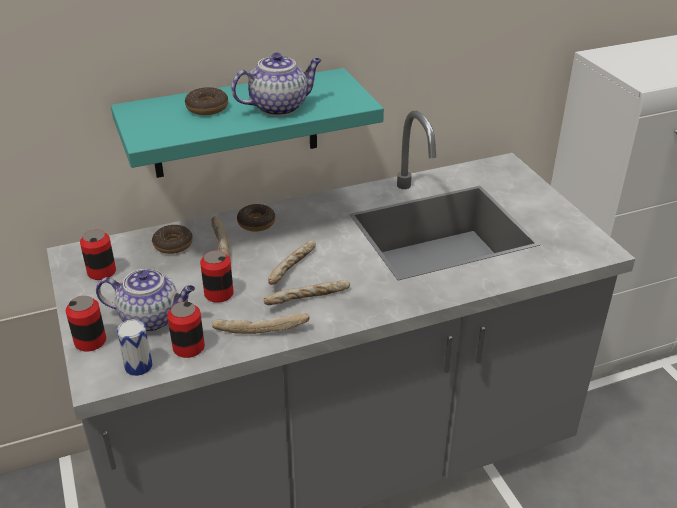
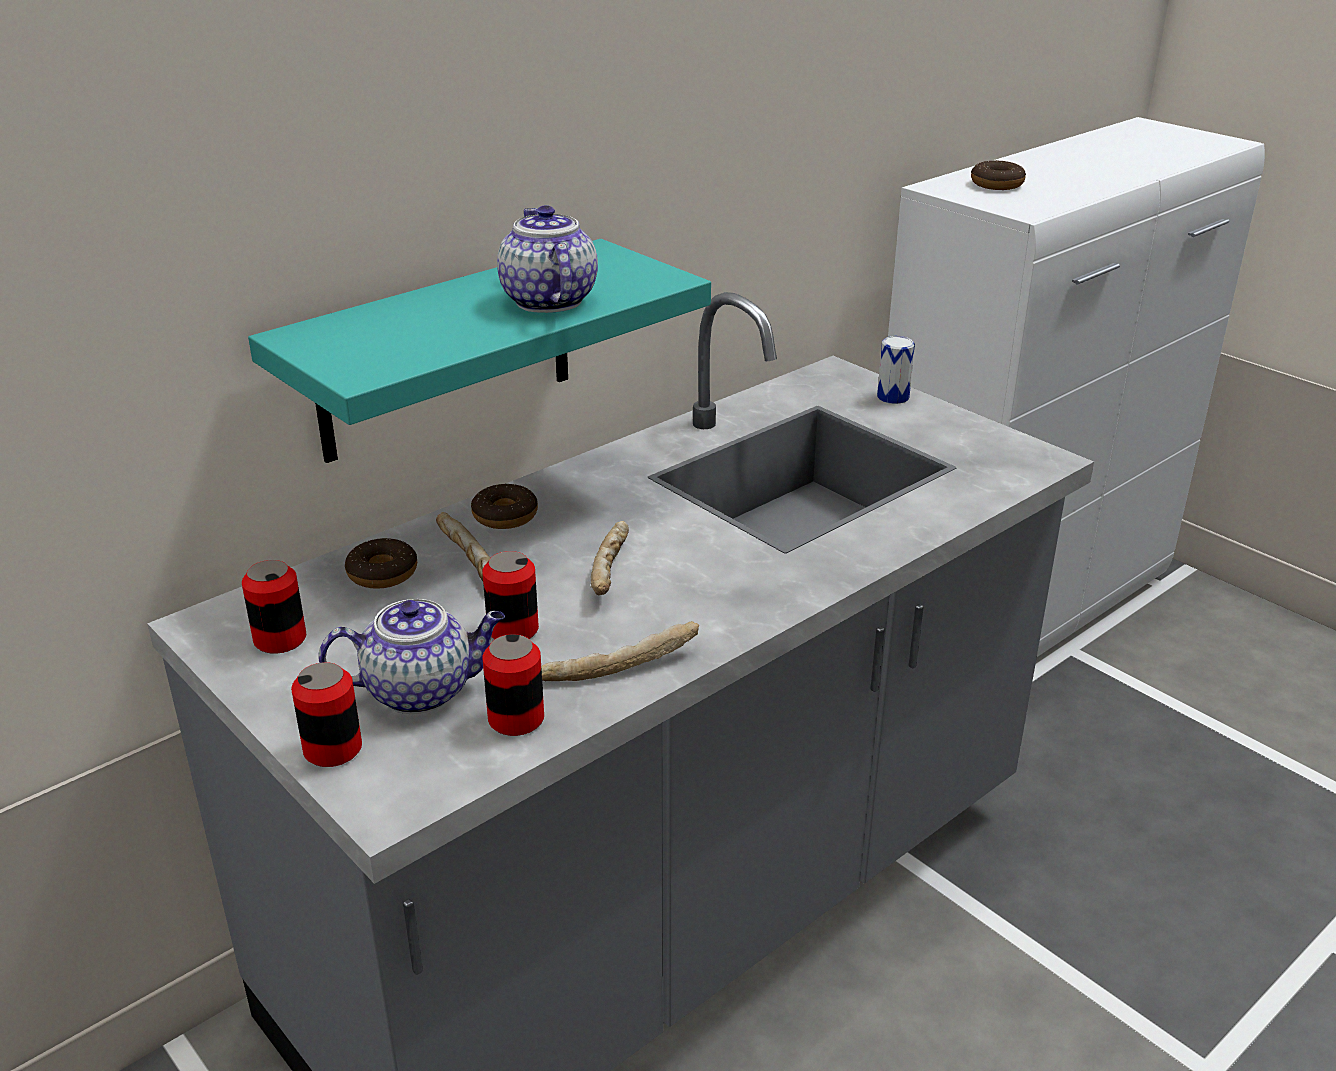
camera: 20 degrees left, 5 degrees down
can [117,319,152,376] -> can moved to [877,336,915,404]
donut [185,87,228,115] -> donut moved to [971,160,1026,190]
teapot [231,53,322,116] -> teapot turned 60 degrees counterclockwise [497,205,598,313]
bread [264,280,351,305] -> none

